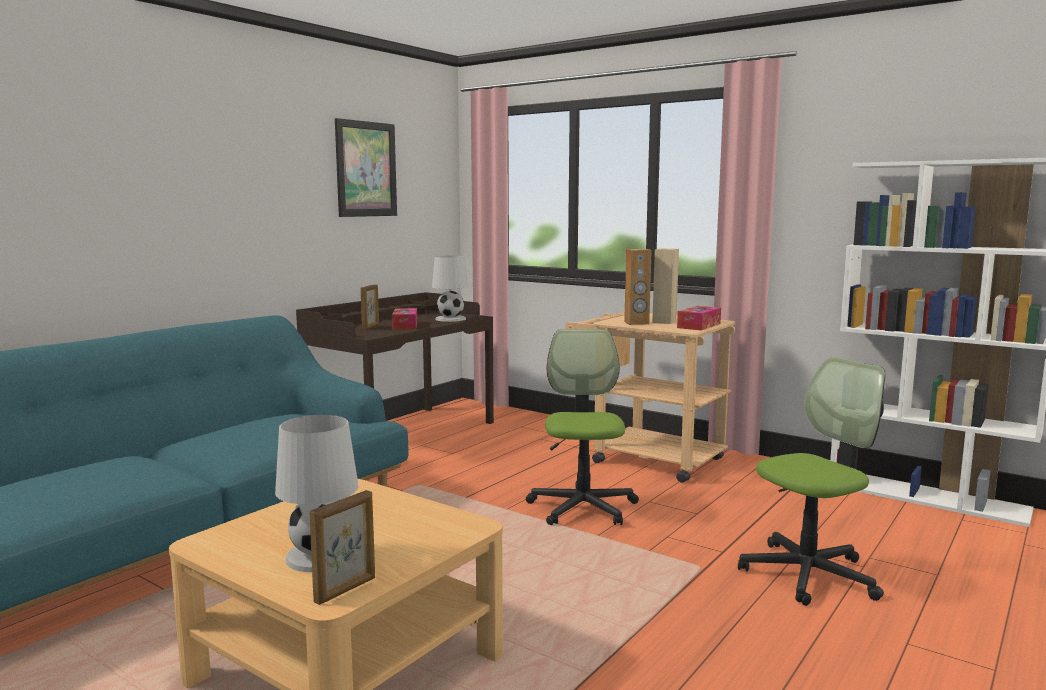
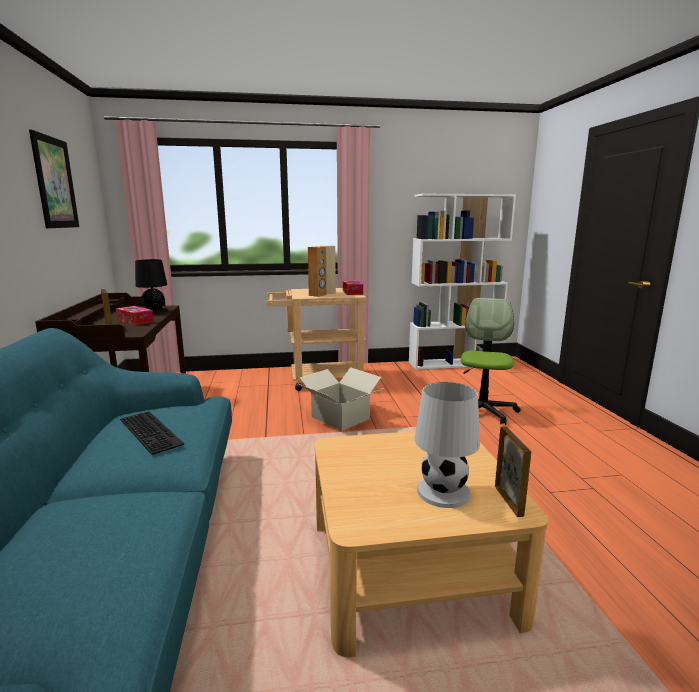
camera: 45 degrees left, 5 degrees up
white table lamp [432,255,468,322] -> black table lamp [135,259,168,314]
office chair [526,329,639,525] -> cardboard box [299,367,384,431]
none -> keyboard [120,411,184,455]

